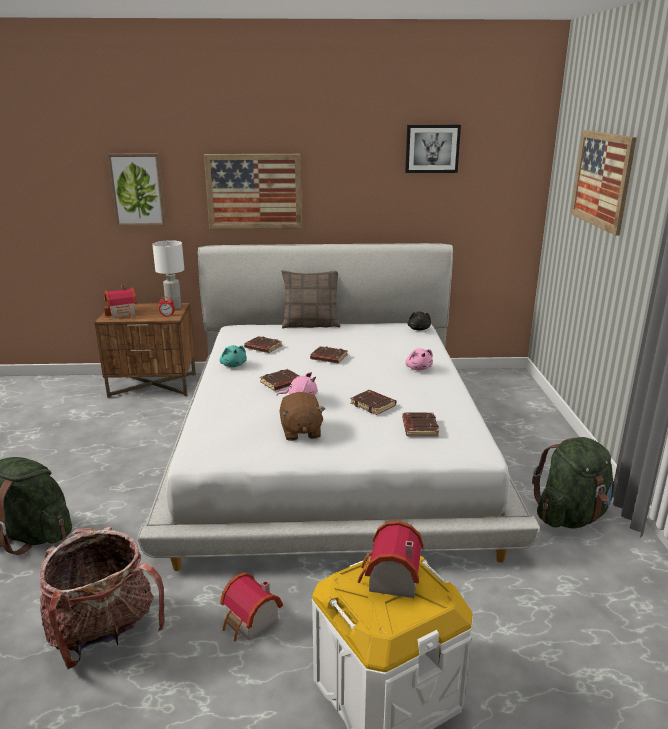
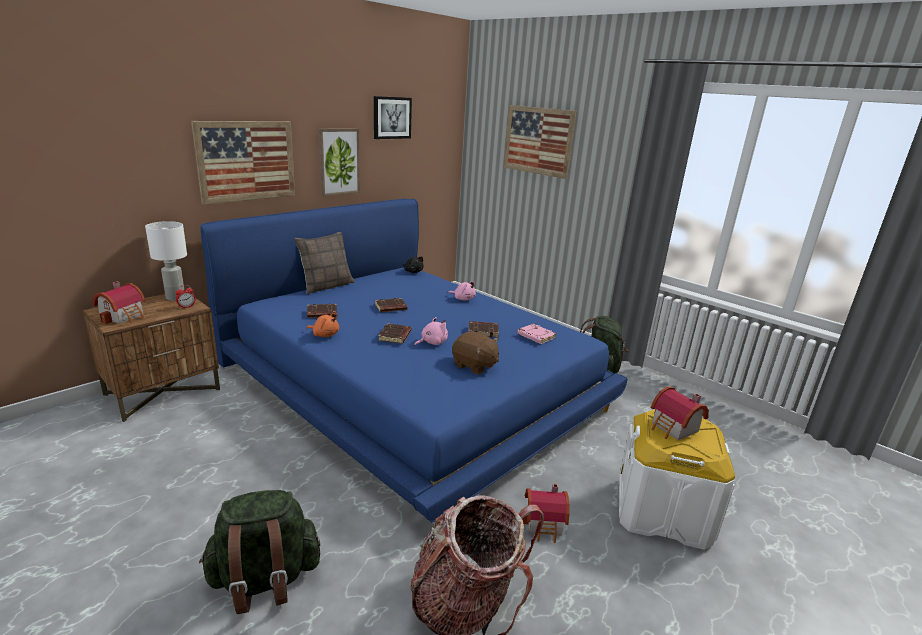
camera: 45 degrees left, 0 degrees up
picture [107,154,166,226] -> picture moved to [318,128,360,196]
white bed [138,243,540,571] -> blue bed [200,199,628,522]
turquoise plush toy [220,345,247,367] -> orange plush toy [306,313,339,337]
brown book [402,412,439,437] -> pink book [517,324,556,344]

